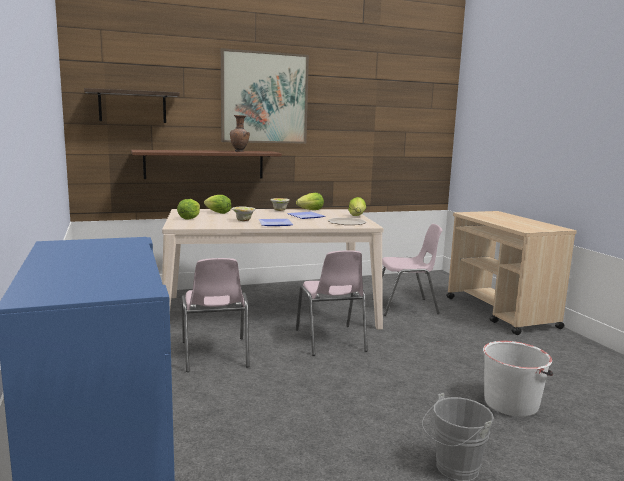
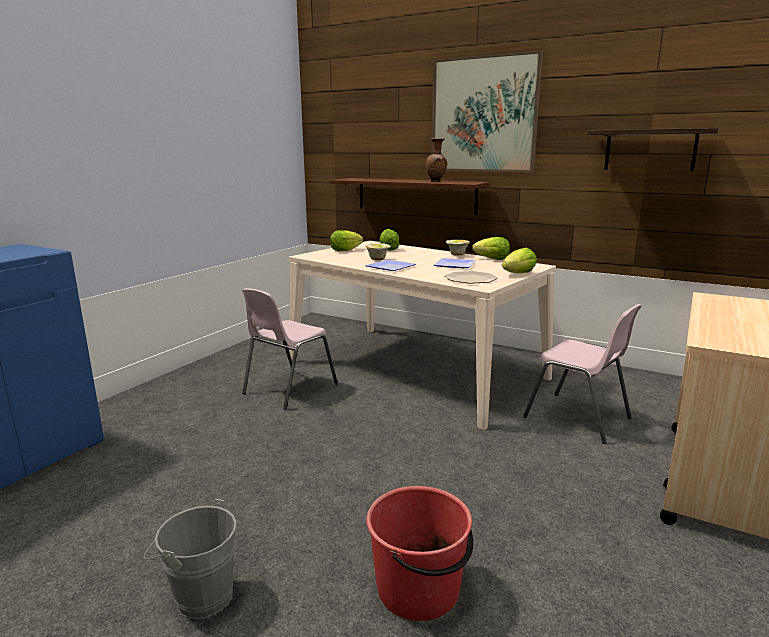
camera: 50 degrees right, 5 degrees up
shelf [84,88,180,123] -> shelf moved to [588,128,719,171]
pink chair [296,250,368,356] -> none
white bucket [483,341,553,417] -> red bucket [366,486,473,621]

